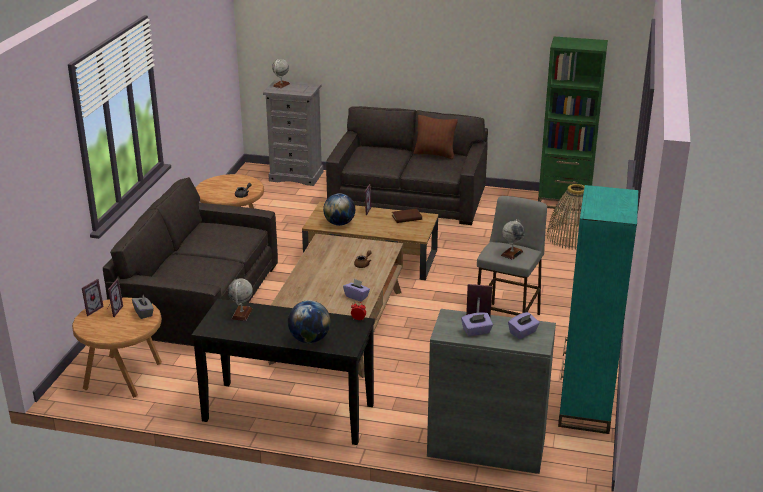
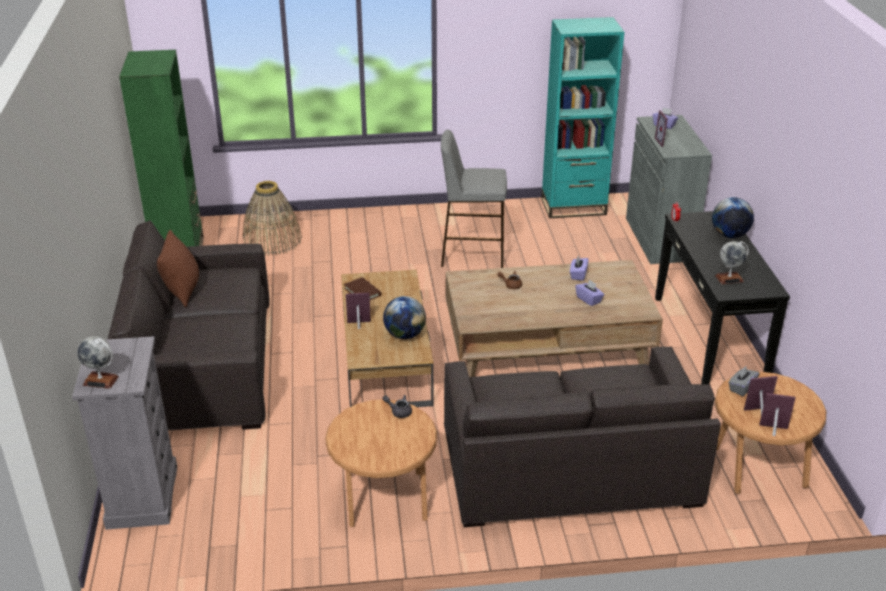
camera: 110 degrees left, 5 degrees up
purple tissue box [461,312,493,336] -> purple tissue box moved to [575,279,604,306]
globe [501,219,525,260] -> none

